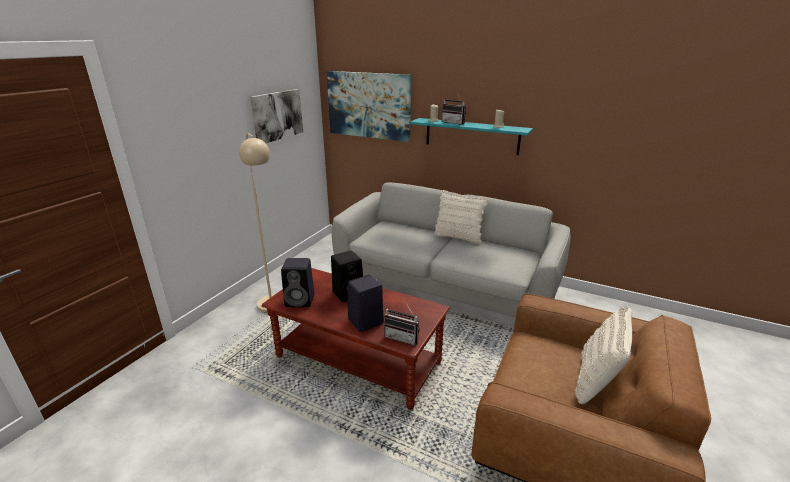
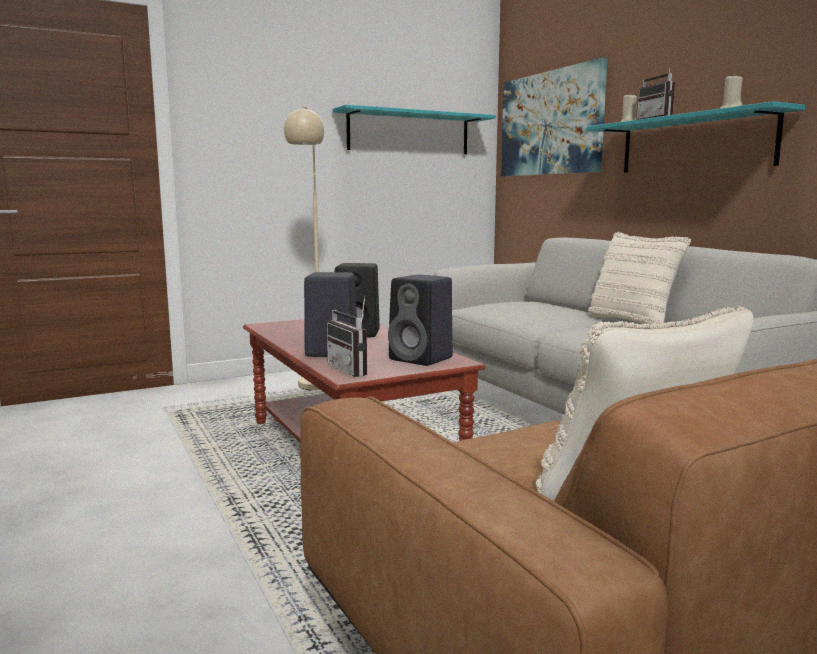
camera: 35 degrees right, 15 degrees down
picture [250,89,303,143] -> turquoise shelf [333,105,496,154]
black speaker [281,258,315,307] -> black speaker moved to [388,274,453,366]

